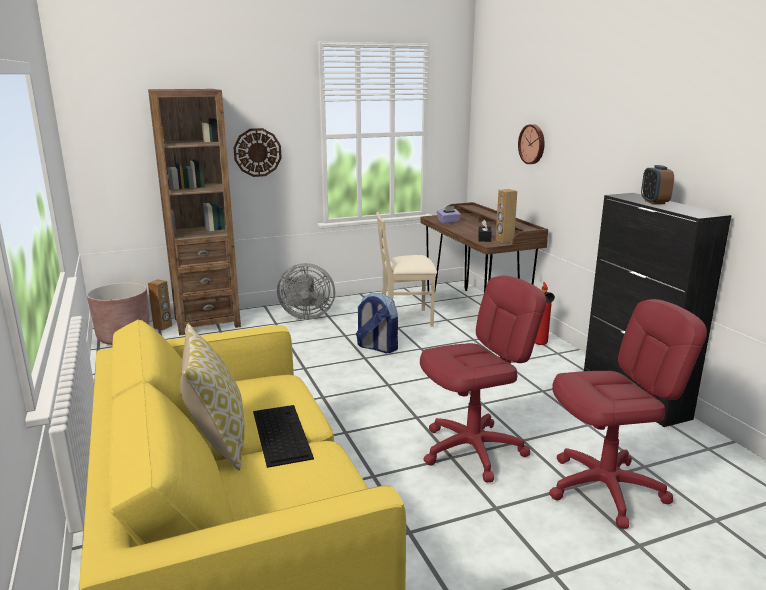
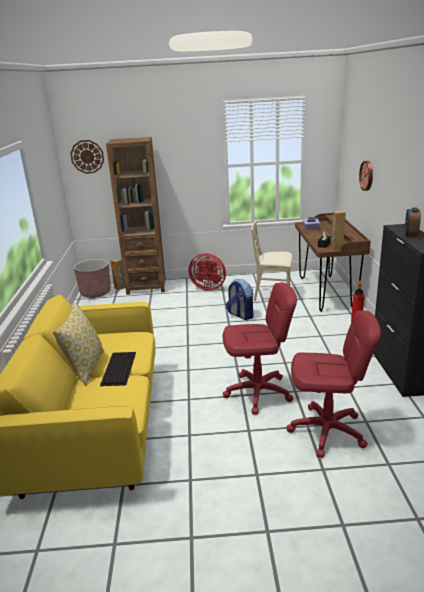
camera: 20 degrees right, 5 degrees up
wall clock [233,128,282,177] -> wall clock moved to [70,140,104,174]
grey fan [277,263,335,320] -> red fan [189,253,226,291]

